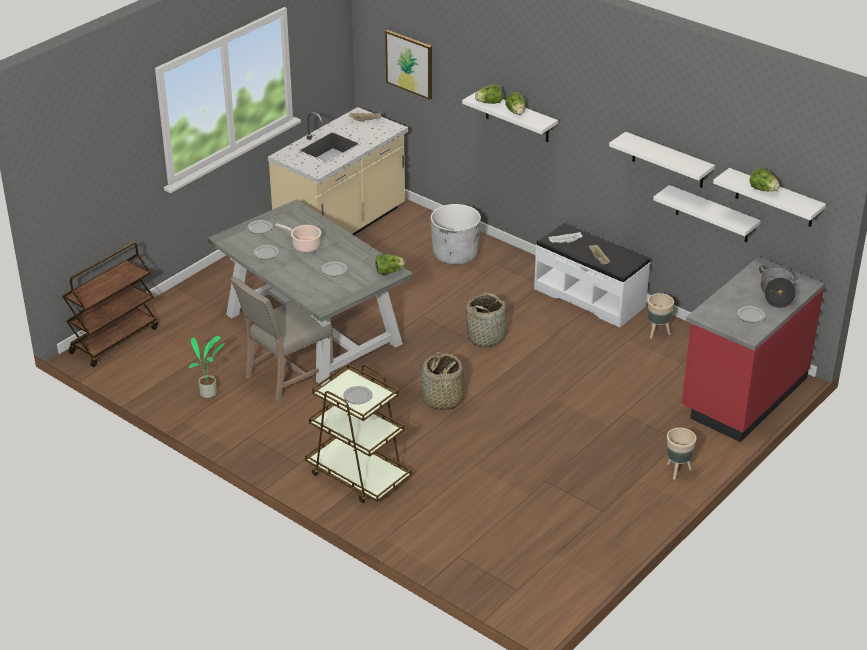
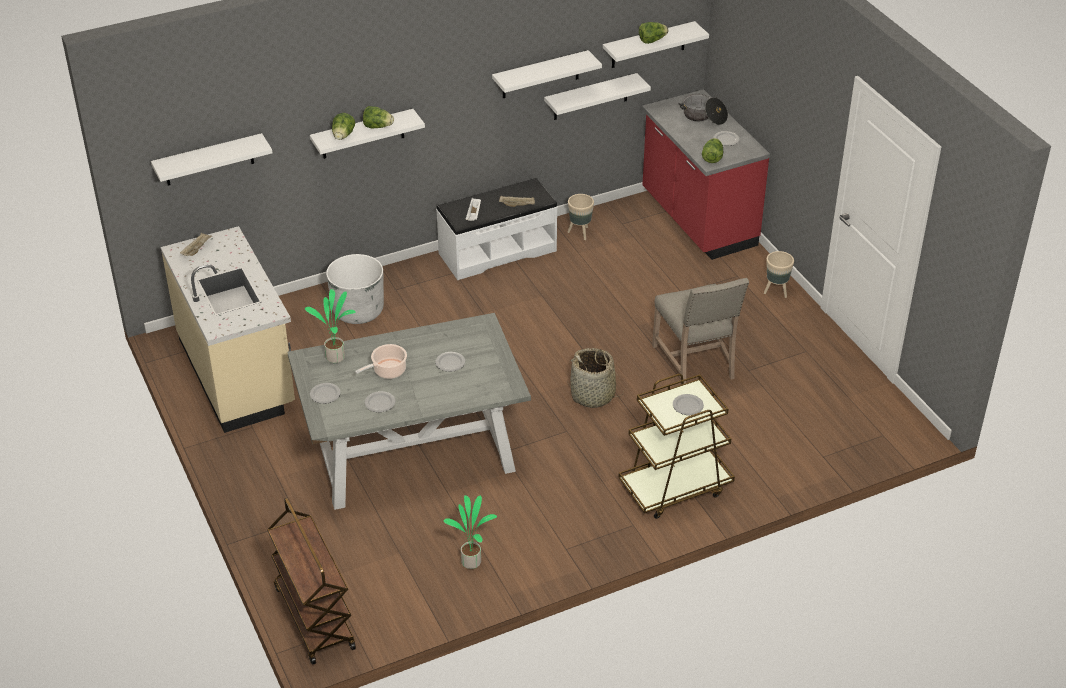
camera: 65 degrees left, 5 degrees up
beige chair [231,277,334,401] -> beige chair moved to [652,278,749,385]
lettuce [375,254,405,275] -> lettuce moved to [702,138,724,163]
picture [385,30,432,100] -> white shelf [151,133,272,186]
basket [465,292,513,347] -> none
none -> potted plant [305,289,356,363]

